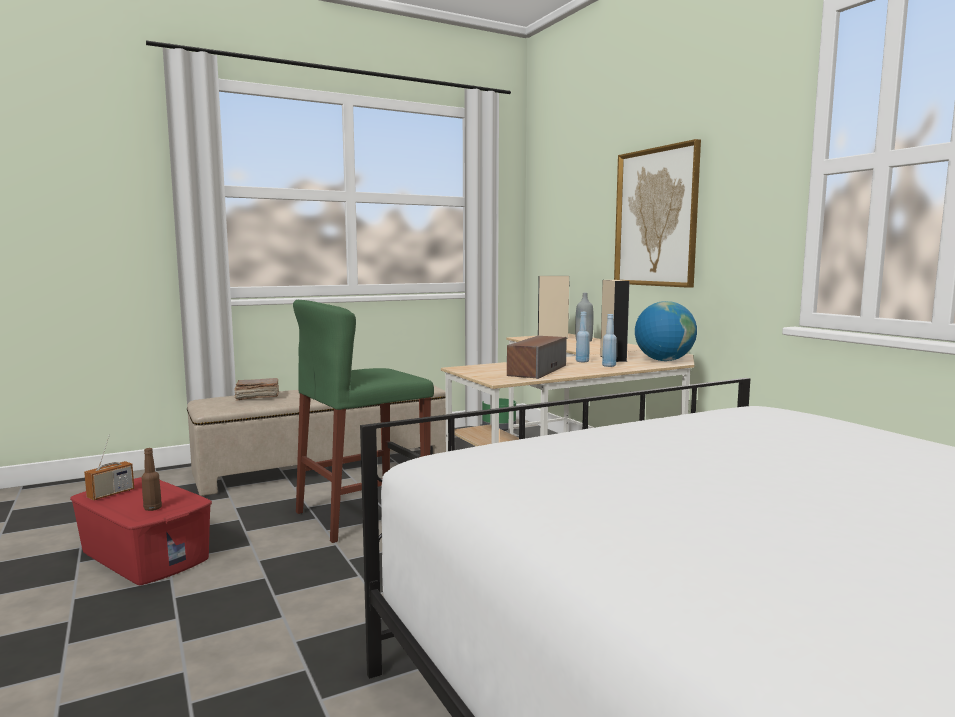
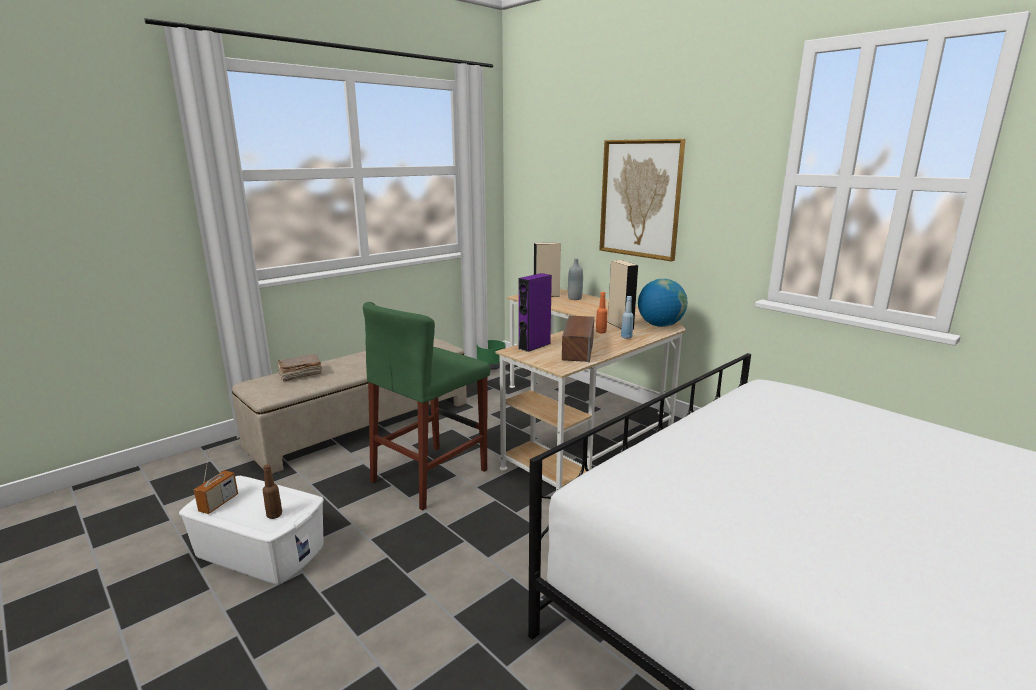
camera: 15 degrees left, 10 degrees up
red storage box [70,477,212,585] -> white storage box [179,476,324,585]
blue bottle [576,312,590,362] -> orange bottle [596,292,608,333]
none -> purple speaker [518,273,552,352]

